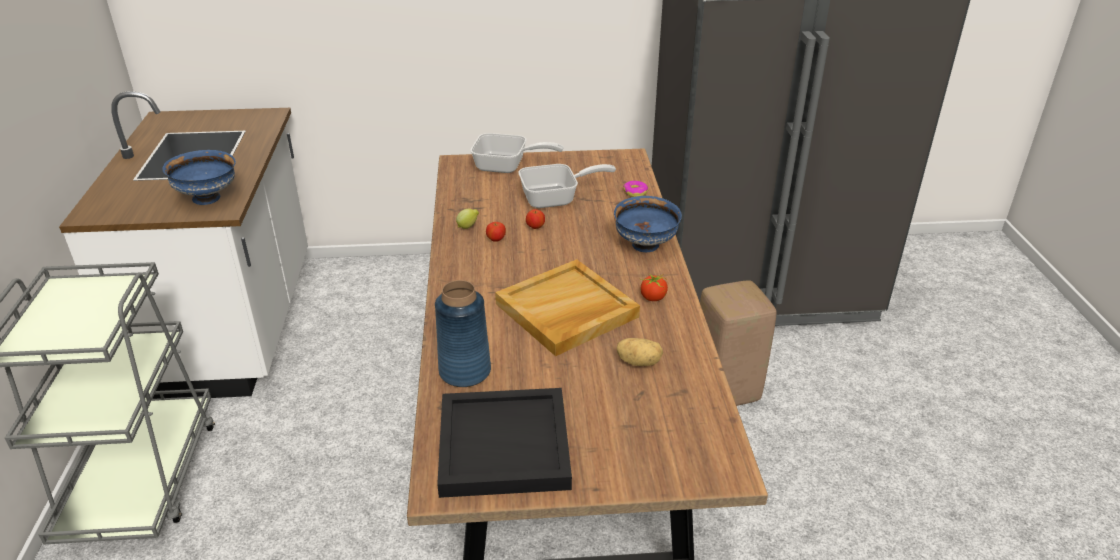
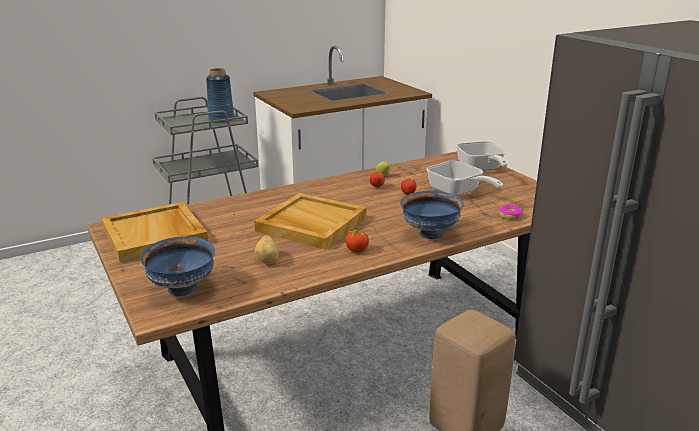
camera: 65 degrees right, 10 degrees down
blue bowl [162,150,236,205] -> blue bowl moved to [141,237,215,296]
blue vase [435,280,491,387] -> blue vase moved to [206,68,234,123]
black tray [437,388,572,498] -> beige tray [101,202,208,263]

